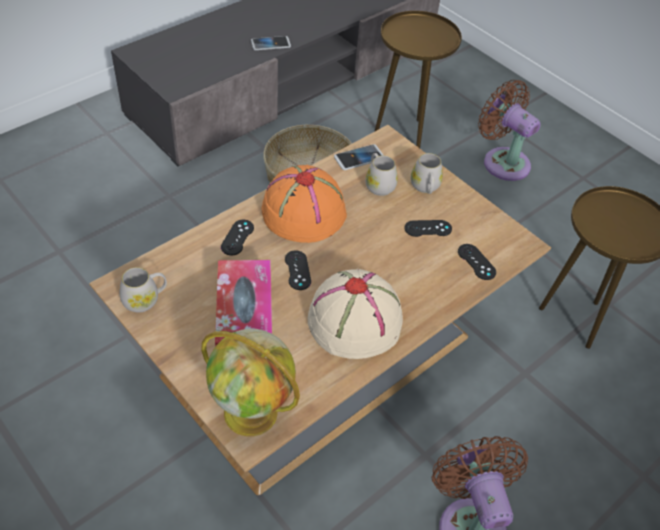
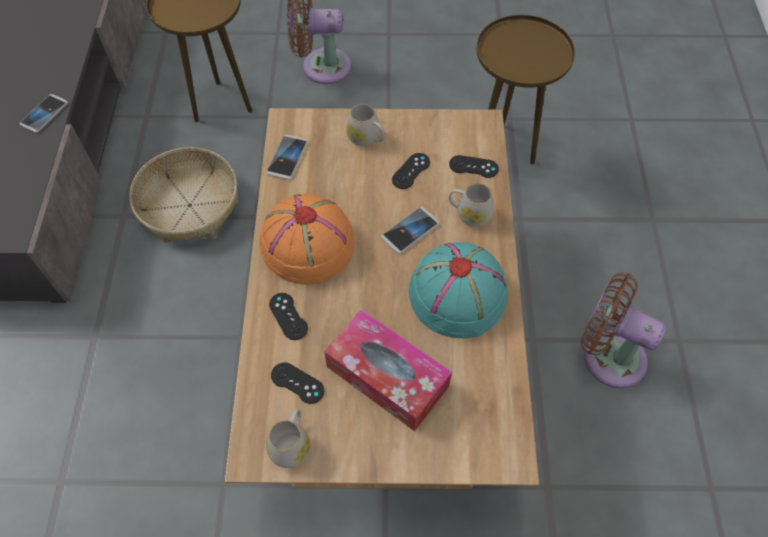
camera: 45 degrees left, 10 degrees up
globe [201,329,300,437] -> none
black game controller [285,250,311,290] -> black game controller moved to [271,362,324,404]
beige hat [308,269,403,359] -> turquoise hat [409,242,508,338]
white mug [365,153,398,196] -> white mug moved to [449,183,494,227]
none -> phone [381,207,439,254]

